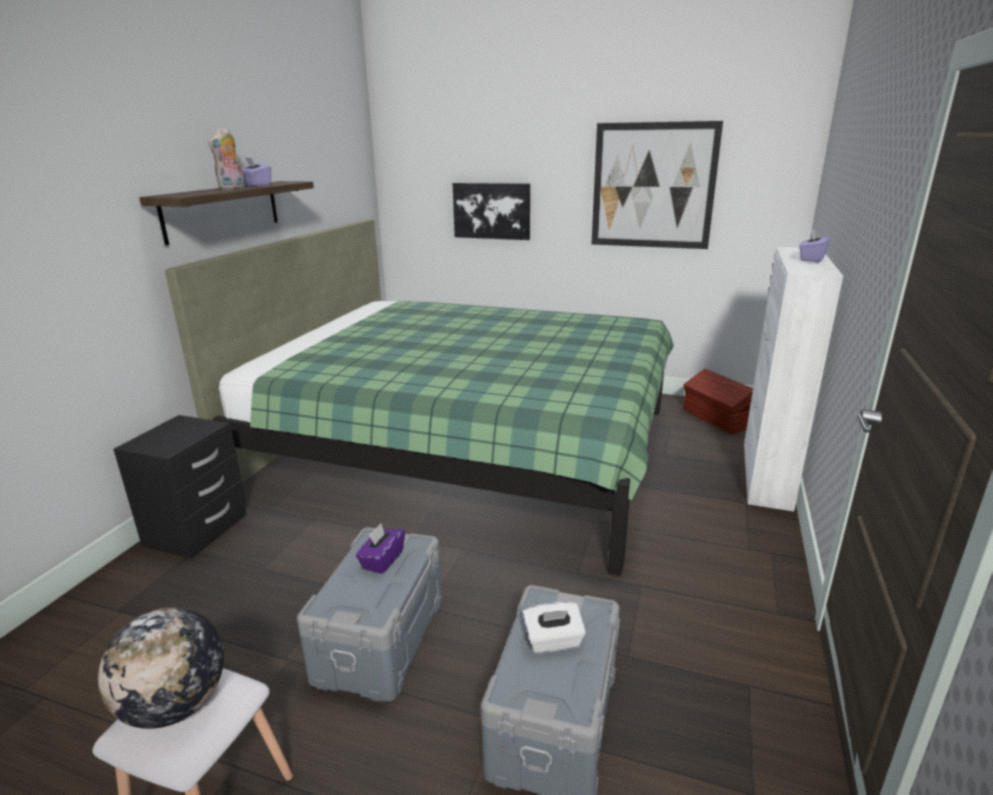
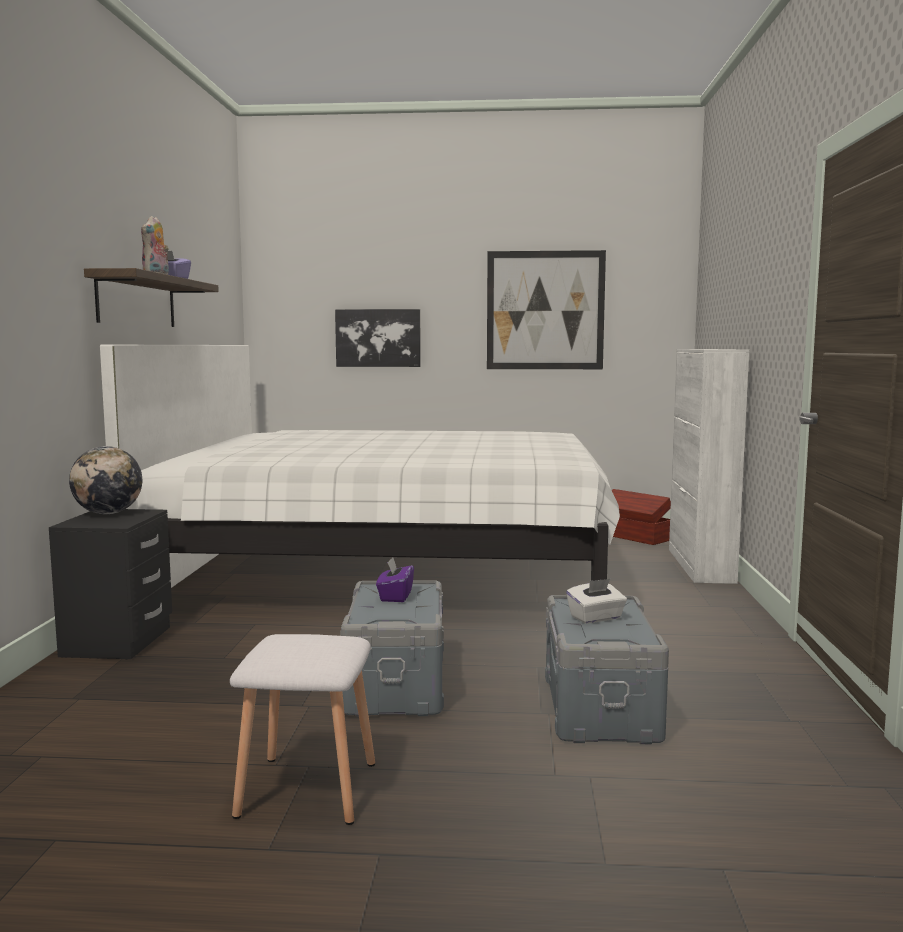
camera: 15 degrees left, 15 degrees down
globe [98,607,224,729] -> globe moved to [69,446,142,514]
green bed [165,219,674,576] -> white bed [100,345,620,588]
purple tissue box [799,228,830,262] -> none

